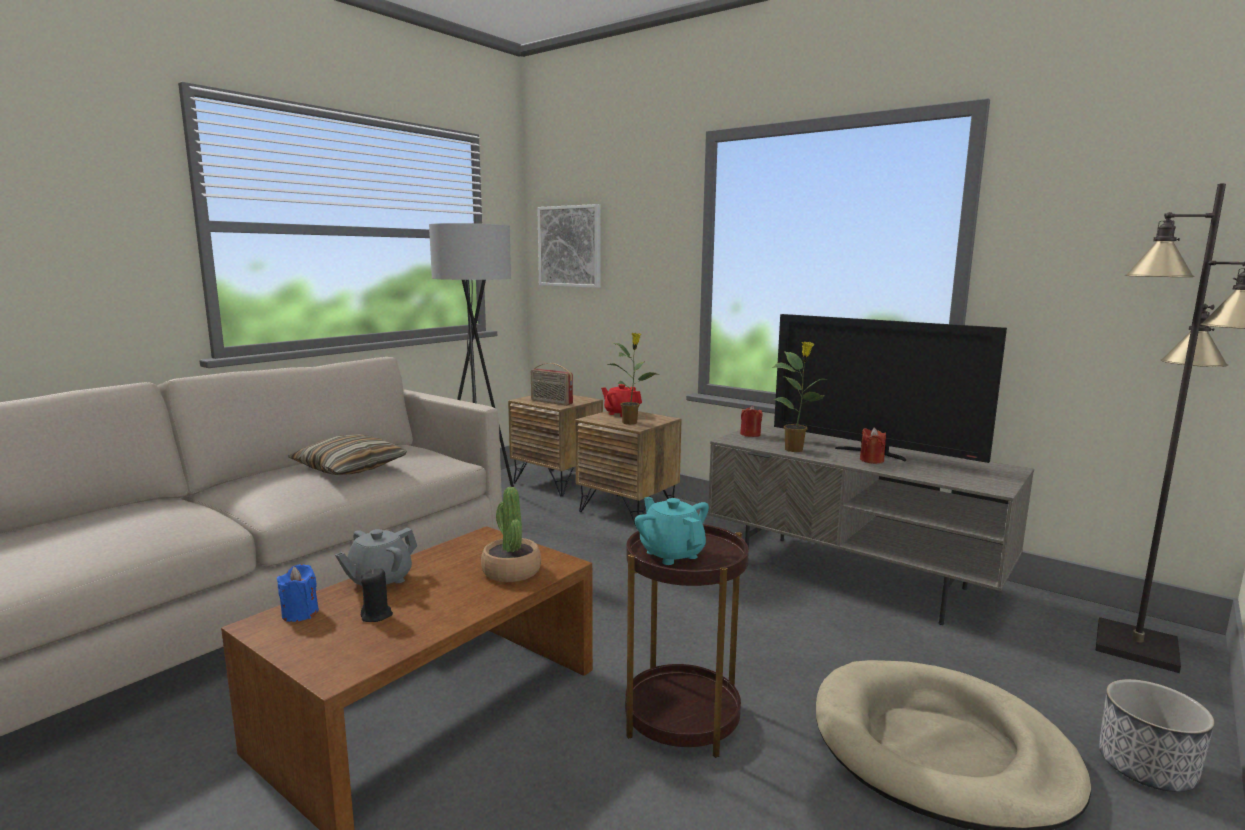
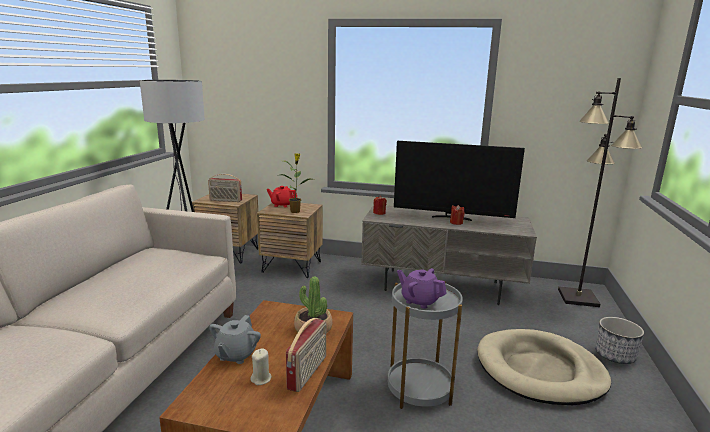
camera: 25 degrees left, 5 degrees up
blue candle [277,564,319,622] -> none
pillow [288,434,407,475] -> none
black candle [361,569,393,622] -> beige candle [250,348,272,385]
picture [537,204,600,288] -> none
brown side table [625,524,748,758] -> grey side table [388,281,463,409]
turquoise teapot [635,497,709,565] -> purple teapot [397,268,447,309]
potted plant [772,341,828,452] -> none
none -> radio [286,318,326,392]

